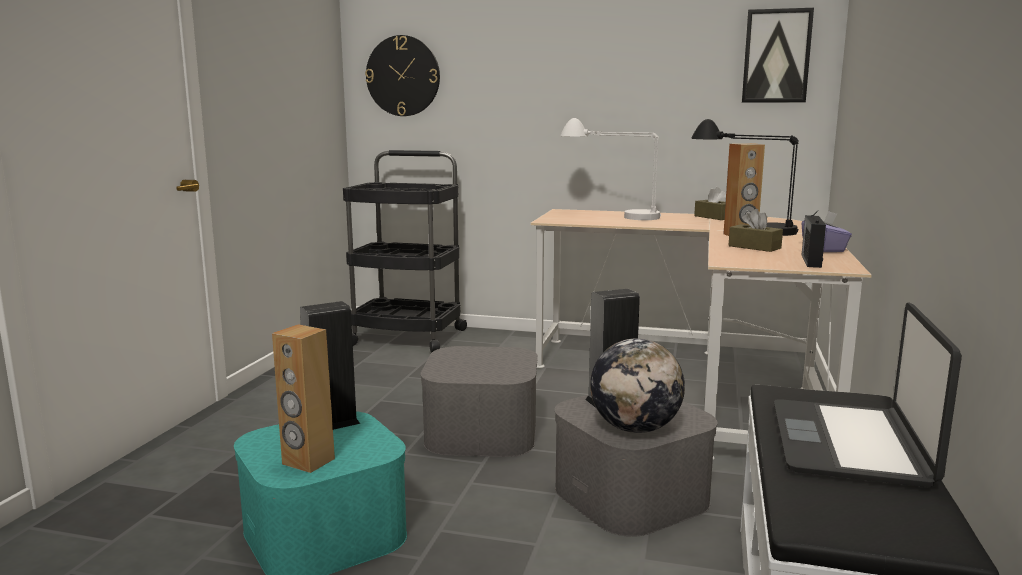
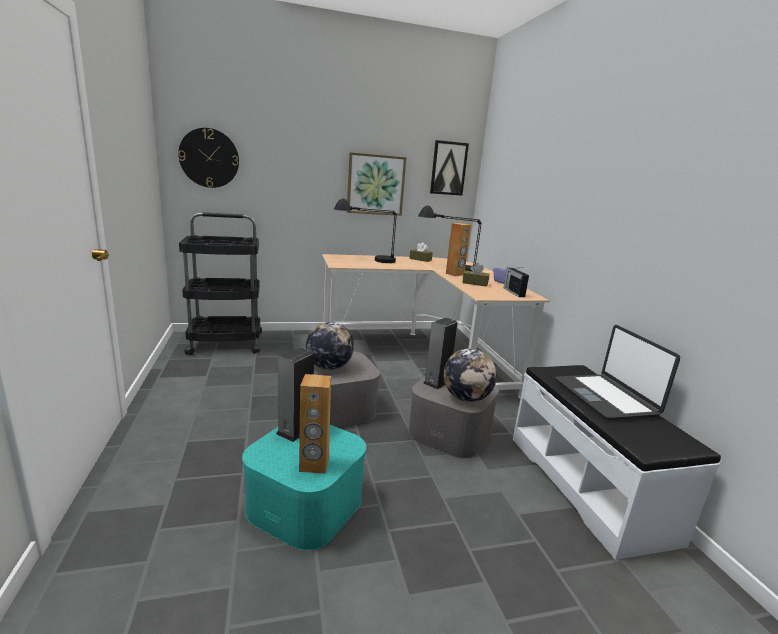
camera: 30 degrees left, 5 degrees up
white table lamp [560,118,661,220] -> black table lamp [334,198,397,263]
none -> globe [306,322,354,370]
none -> picture [347,152,407,216]

